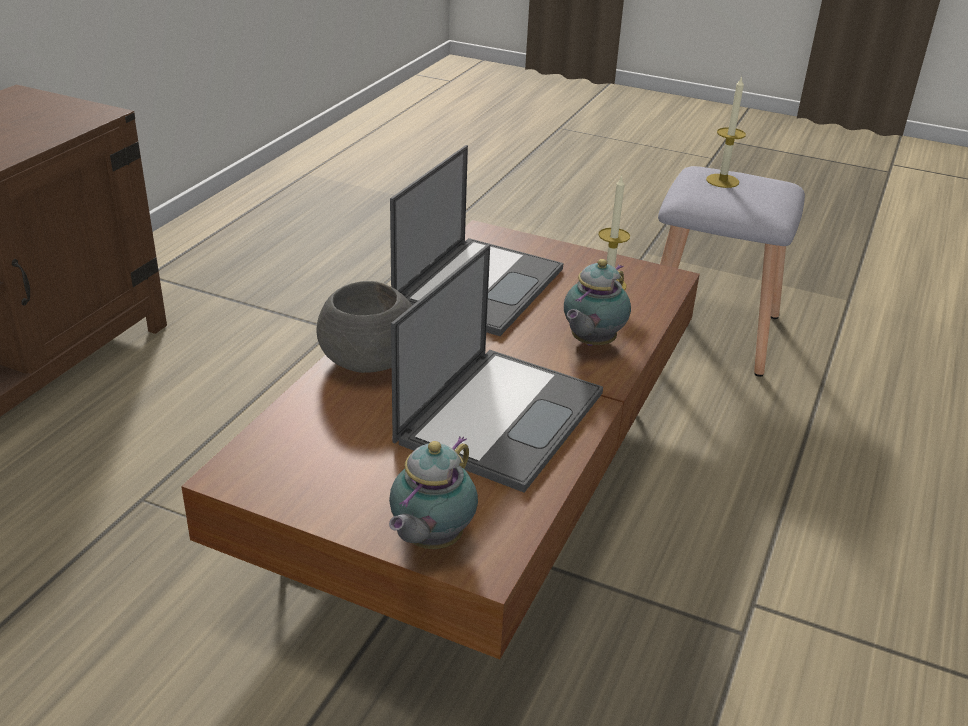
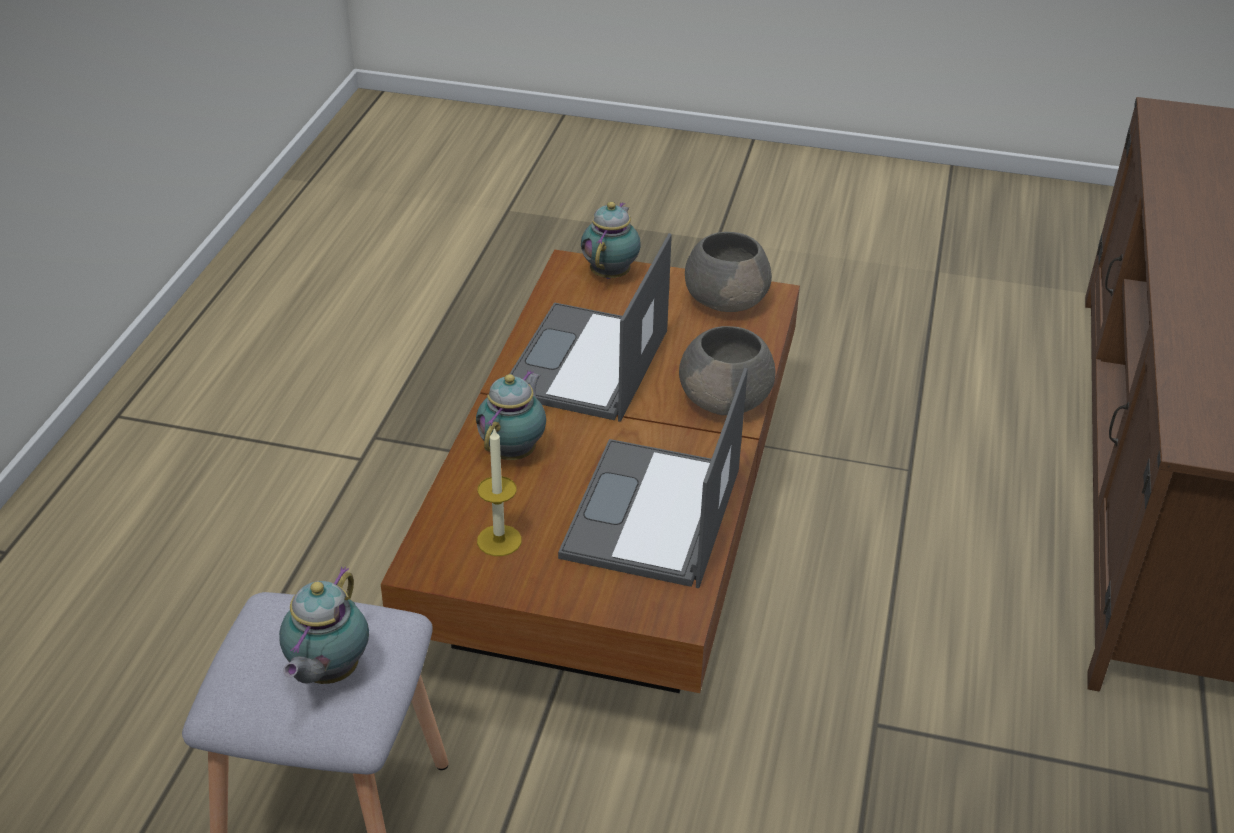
camera: 170 degrees right, 5 degrees up
candle [706,76,746,188] -> teapot [279,567,369,684]
none -> grey bowl [685,232,772,312]

